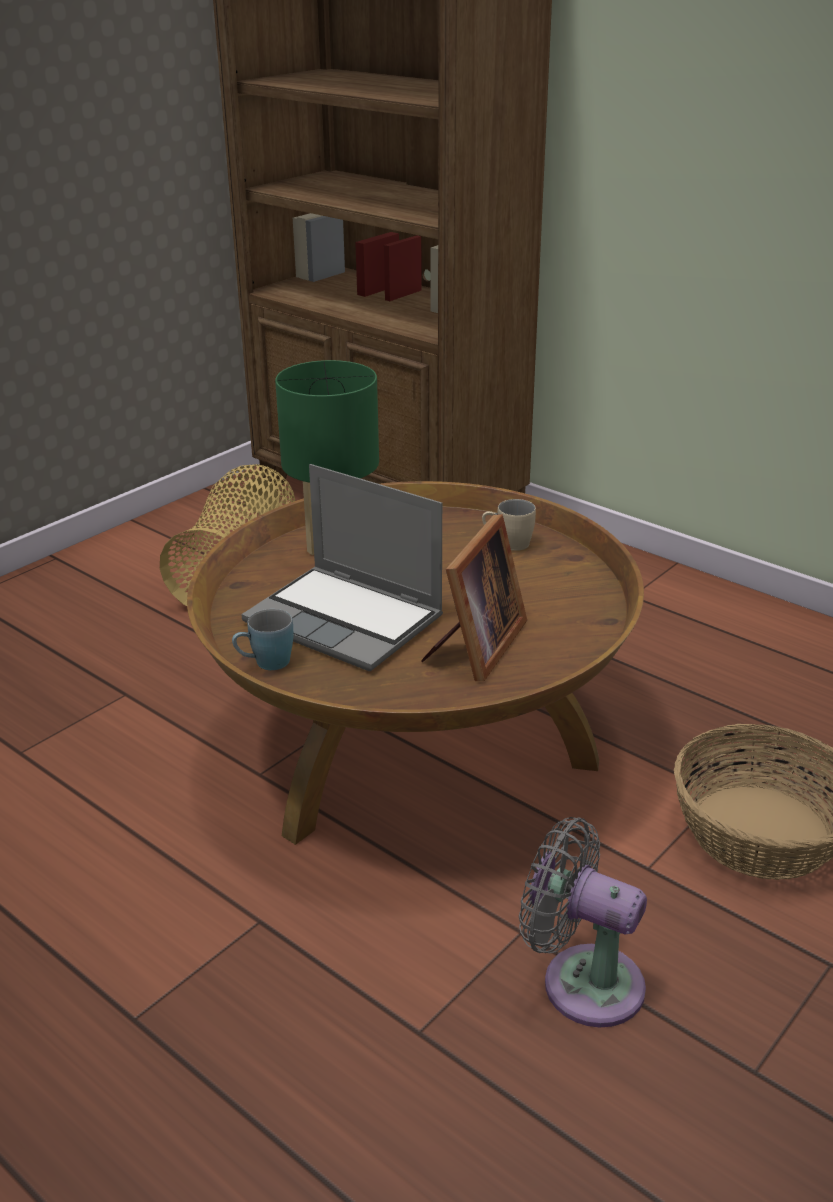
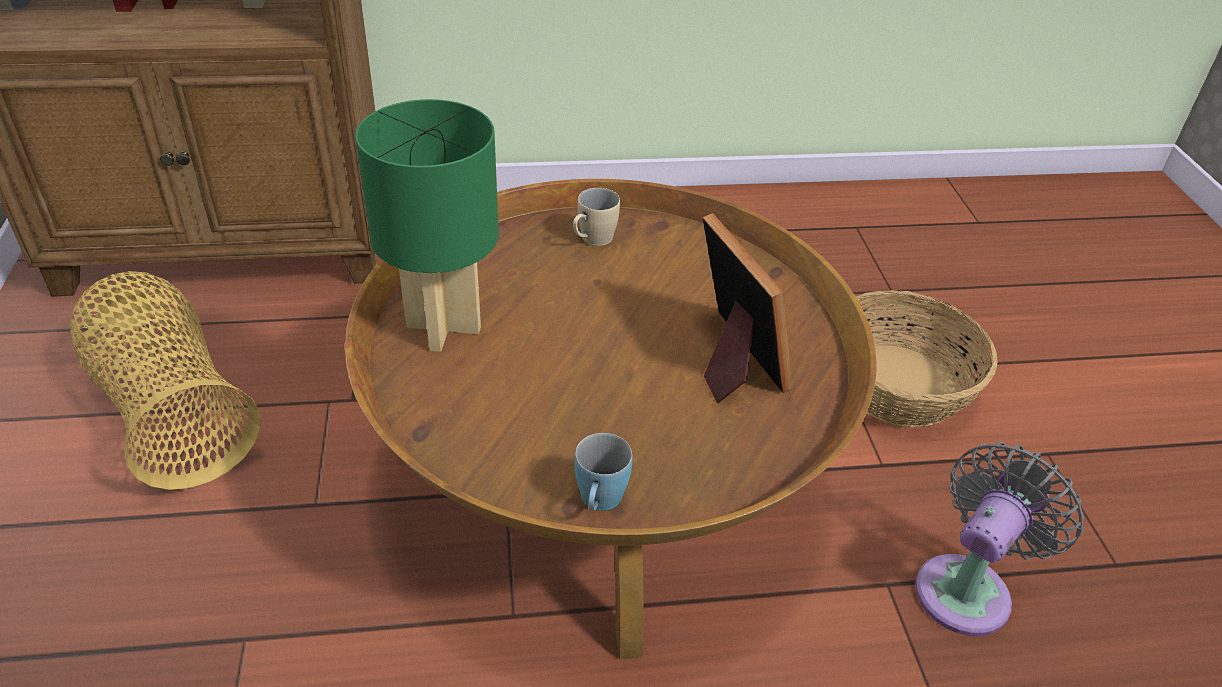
camera: 50 degrees left, 10 degrees up
laptop [241,464,443,671] -> none
grey fan [519,817,647,1027] -> grey fan turned 150 degrees clockwise [915,442,1084,636]

